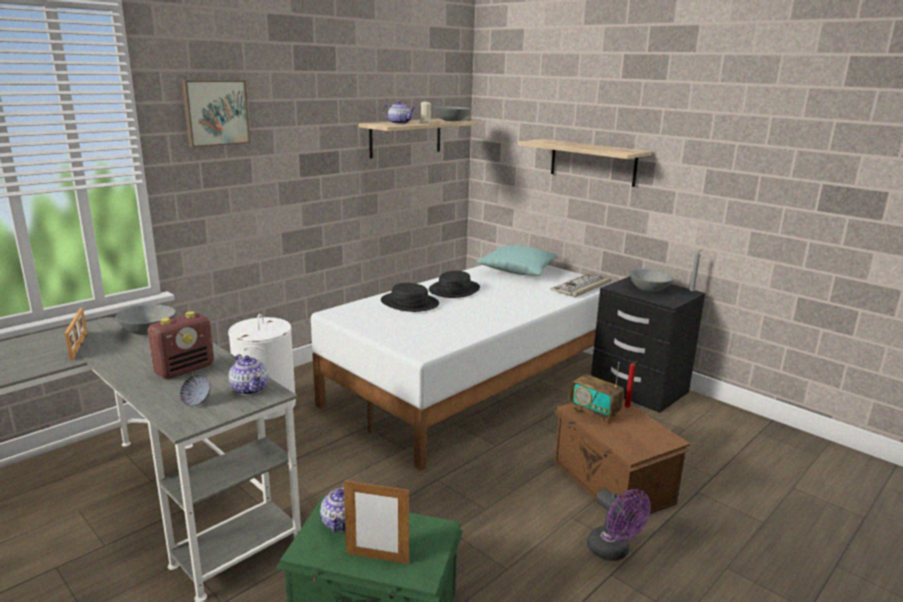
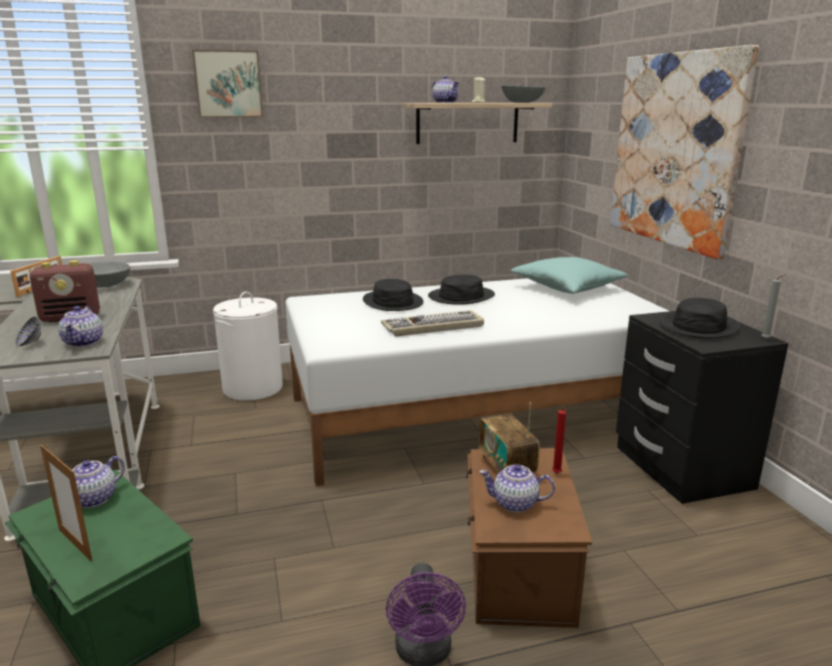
camera: 30 degrees right, 0 degrees up
shelf [518,139,652,187] -> picture [610,45,759,259]
keyboard [551,273,611,297] -> keyboard moved to [381,310,484,337]
grey bowl [629,269,673,292] -> black hat [660,298,740,338]
none -> teapot [479,464,555,512]

